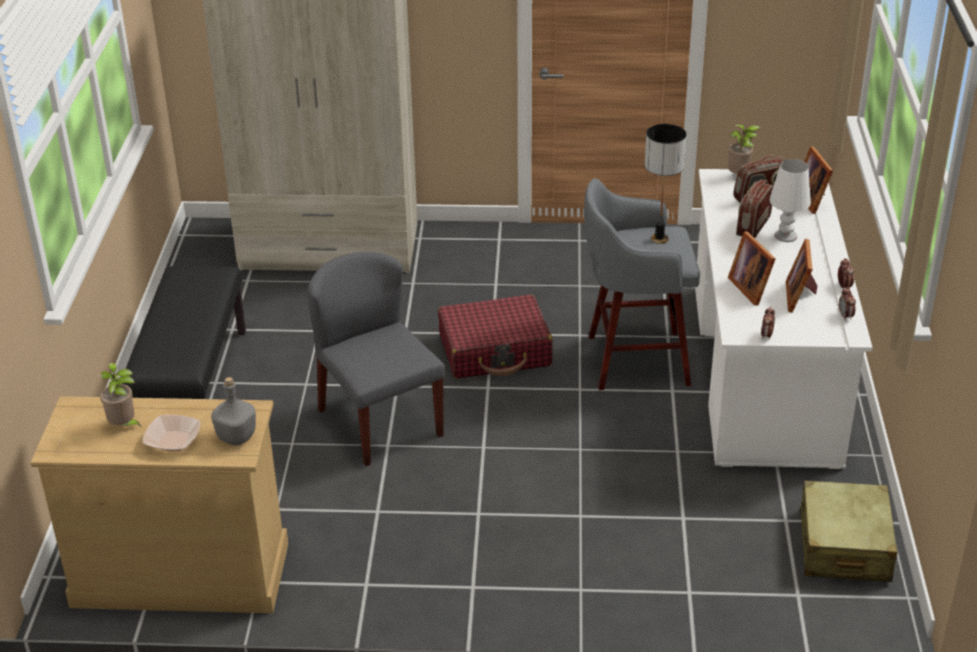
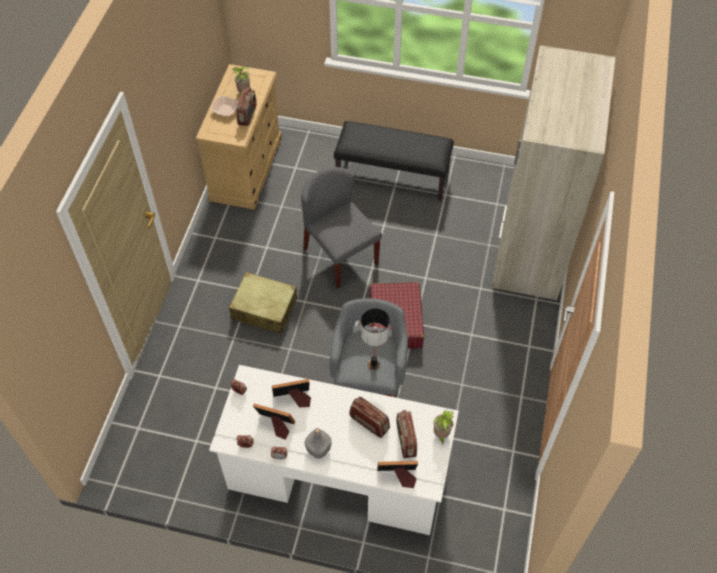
camera: 100 degrees right, 20 degrees up
grey bottle [211,377,256,445] -> grey bottle moved to [305,428,332,459]
grey chair [308,252,445,466] -> grey chair turned 105 degrees counterclockwise [301,167,382,288]
white table lamp [769,159,811,242] -> none
beige suitcase [799,481,898,582] -> beige suitcase moved to [229,272,297,334]
none -> radio [236,88,257,126]

